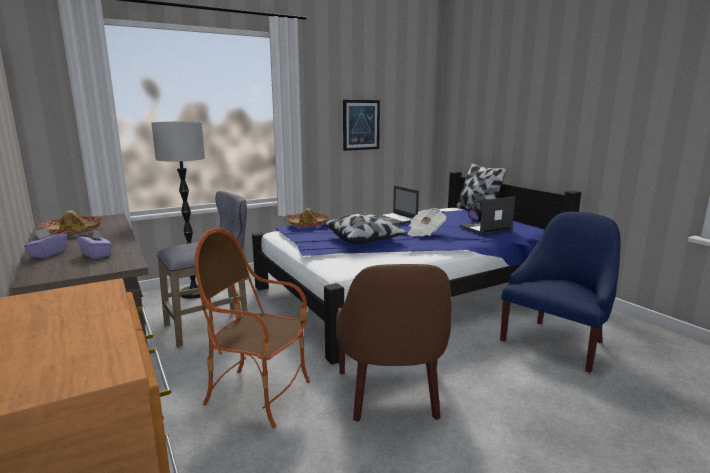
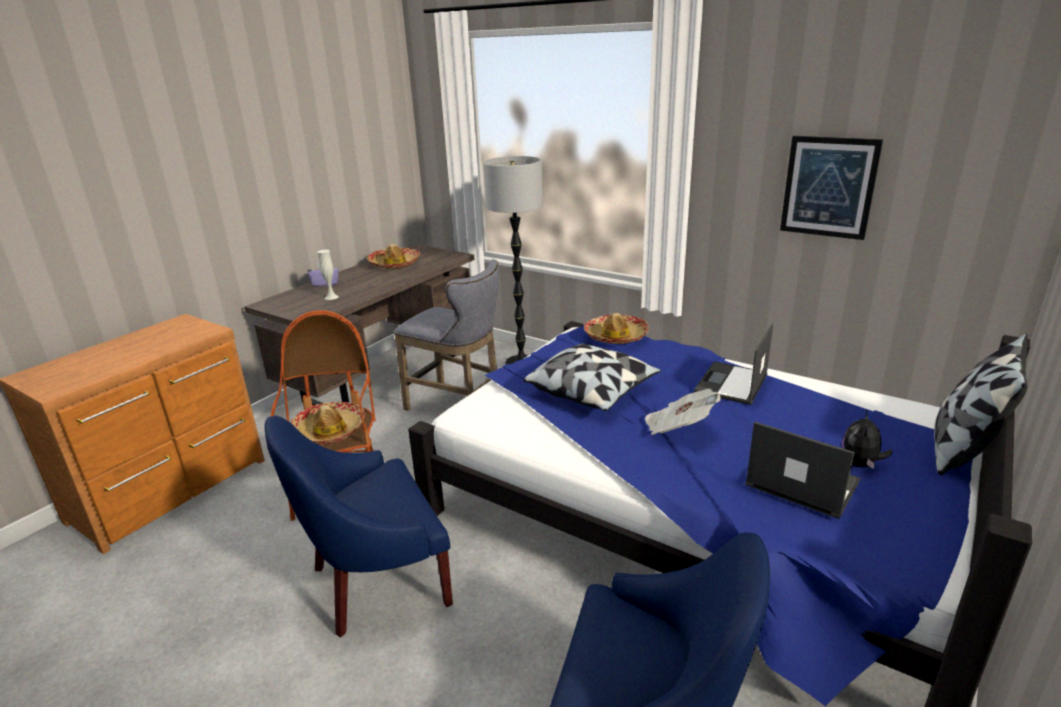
camera: 65 degrees right, 10 degrees up
purple tissue box [77,229,112,259] -> white vase [317,250,339,300]
brown armchair [336,264,452,422] -> blue armchair [264,416,453,637]
none -> hat [291,402,365,445]

